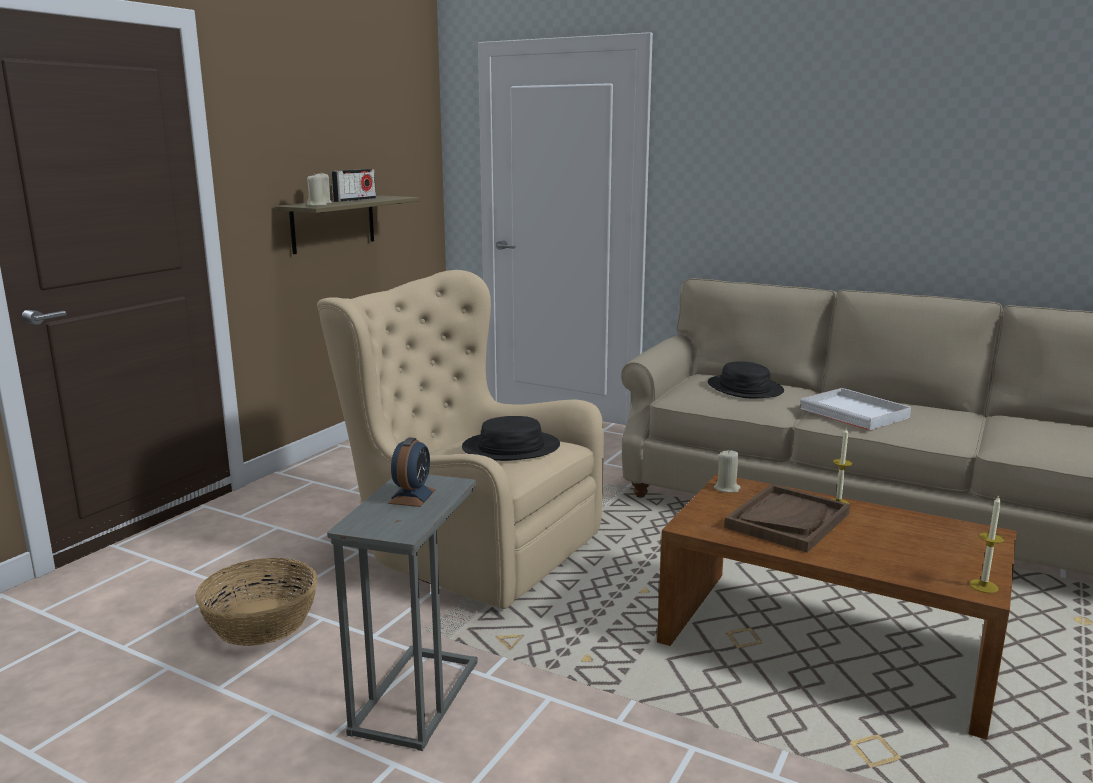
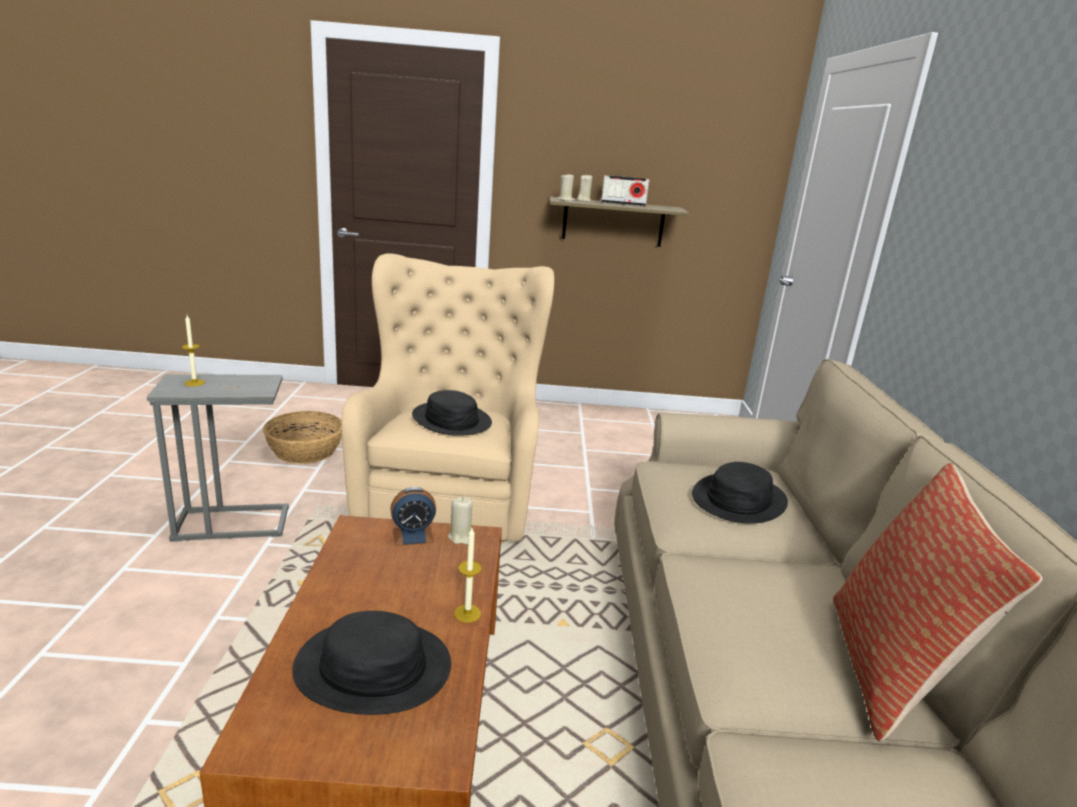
camera: 60 degrees right, 5 degrees up
alarm clock [388,438,436,507] -> alarm clock moved to [390,487,436,546]
brown tray [724,484,850,553] -> none
white tray [800,388,911,430] -> none
candle [969,496,1004,593] -> candle moved to [182,315,205,386]
none -> black hat [292,611,451,715]
none -> pillow [833,463,1043,742]

